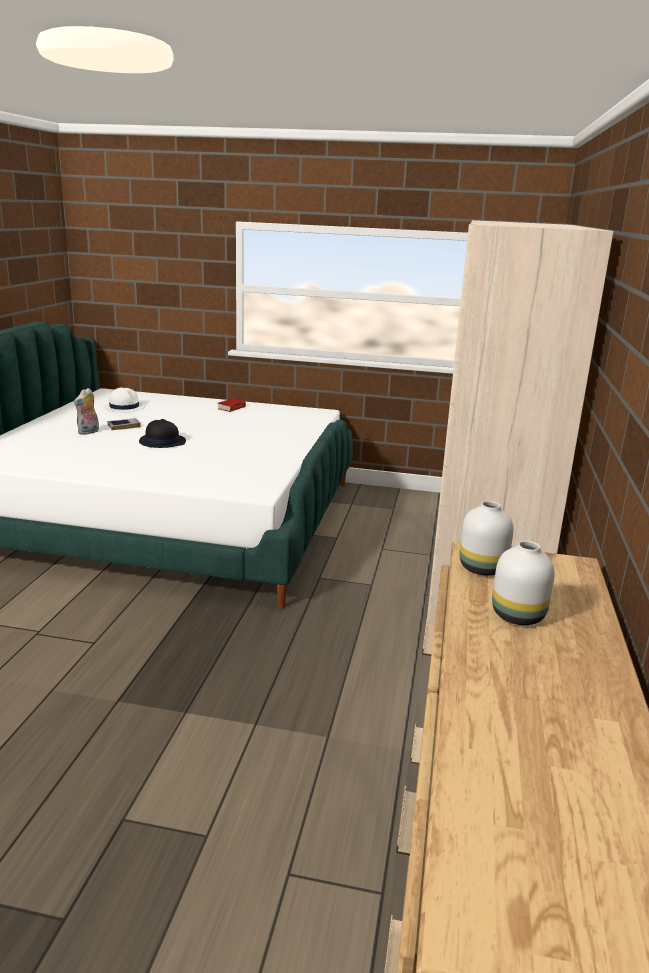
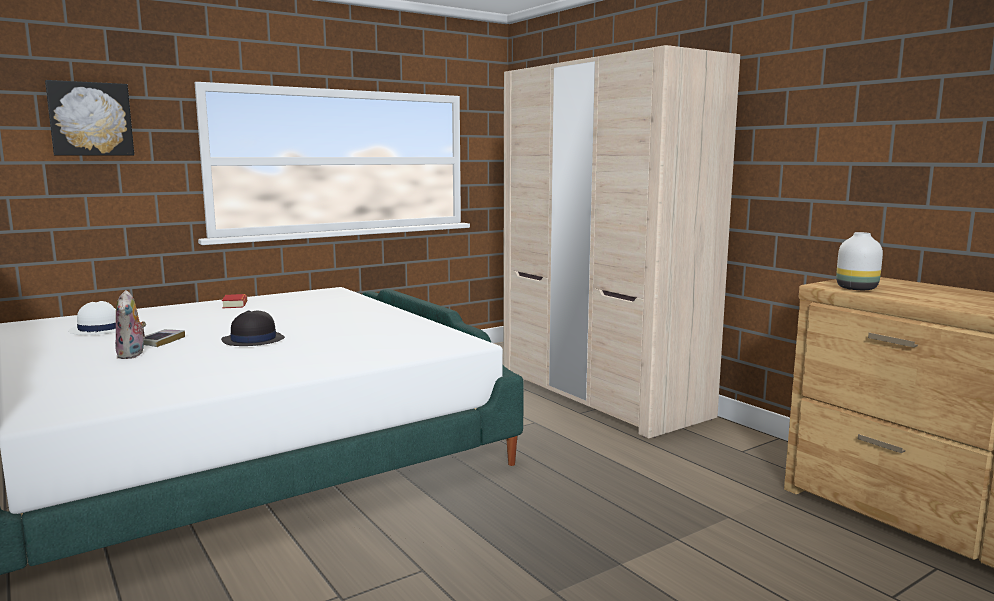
camera: 45 degrees left, 10 degrees down
white vase [492,541,555,625] -> none
none -> picture [45,80,134,156]

